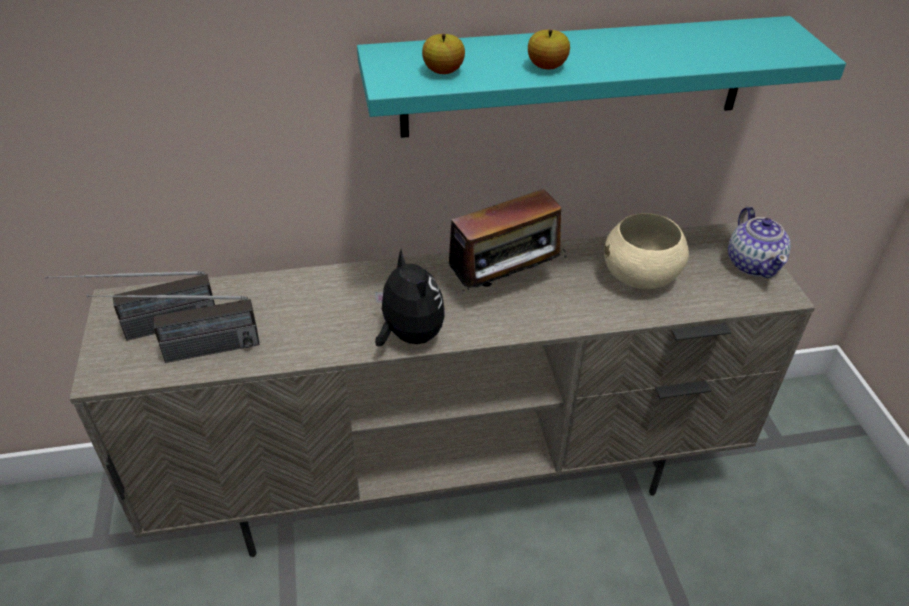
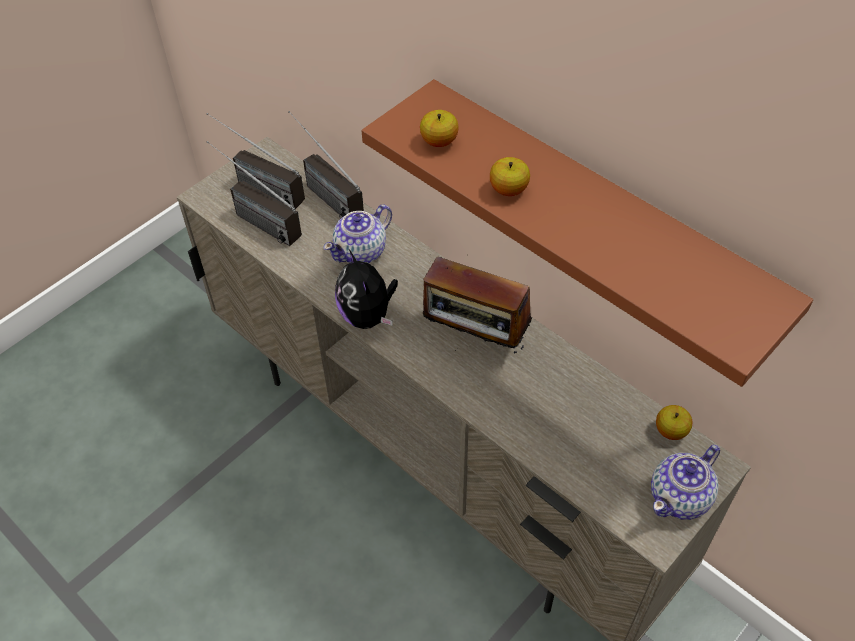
camera: 55 degrees right, 10 degrees up
turquoise shelf [357,16,846,138] -> brown shelf [362,79,813,387]
plush toy [375,249,444,346] -> plush toy turned 135 degrees clockwise [335,250,398,329]
beige bowl [604,213,689,289] -> none
none -> radio [288,111,364,219]
none -> teapot [323,205,392,263]
none -> apple [656,405,692,440]

